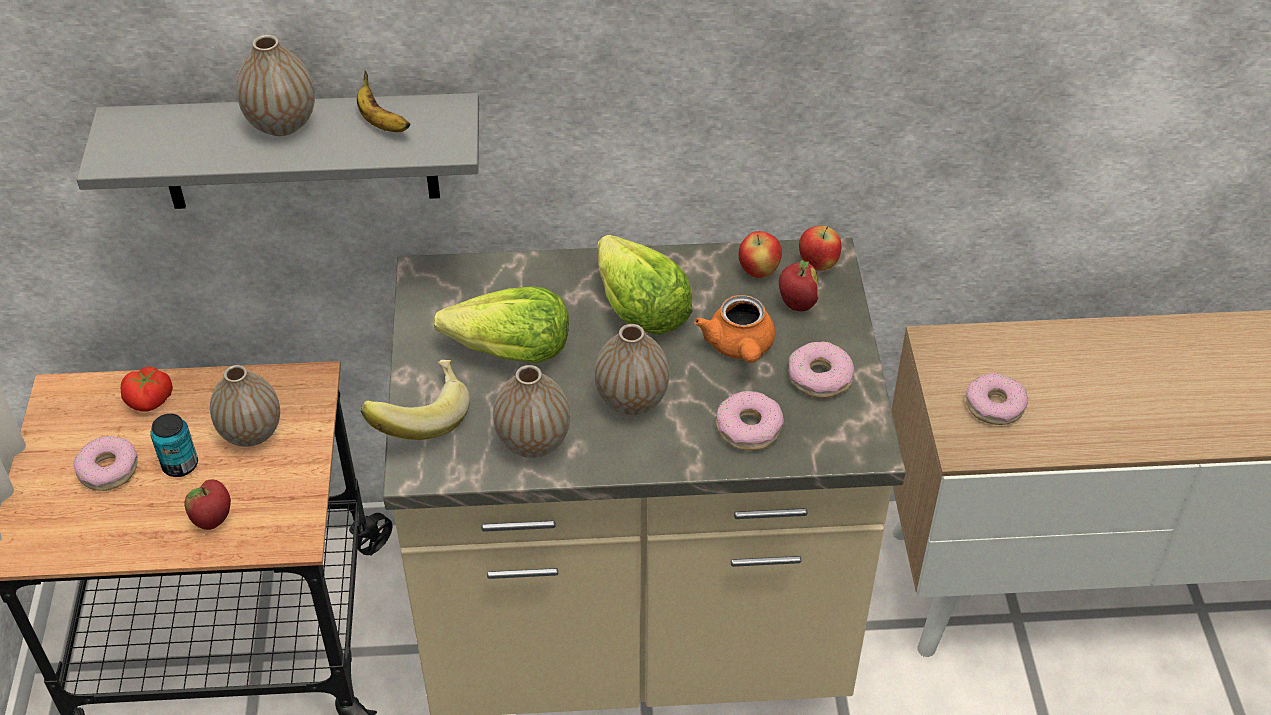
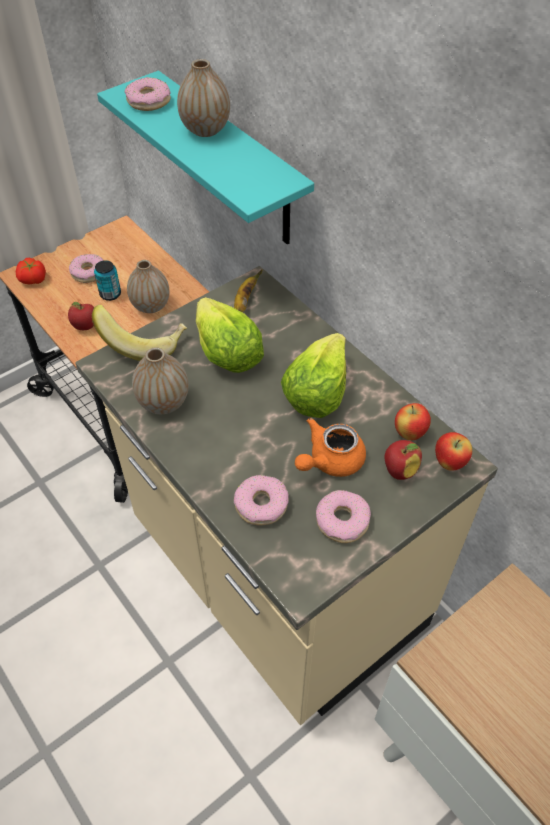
camera: 55 degrees right, 5 degrees up
grey shelf [77,93,479,209] -> turquoise shelf [97,71,314,244]
tomato [121,367,173,412] -> tomato moved to [16,258,46,284]
banana [357,71,410,132] -> banana moved to [234,269,262,312]
vase [594,324,669,415] -> none
donut [966,373,1028,425] -> donut moved to [125,77,171,111]

